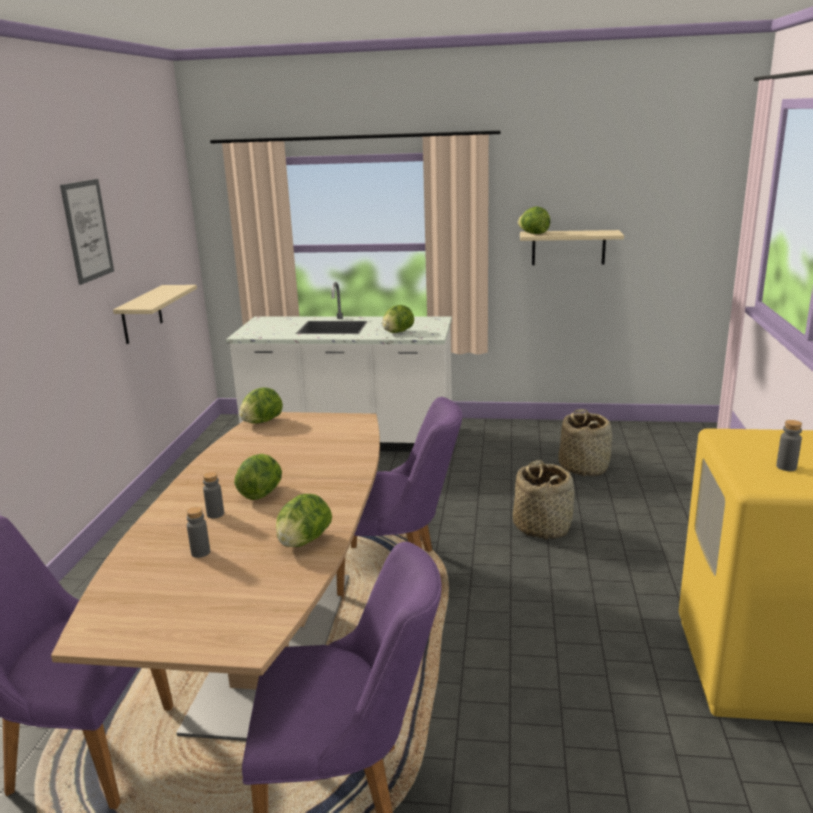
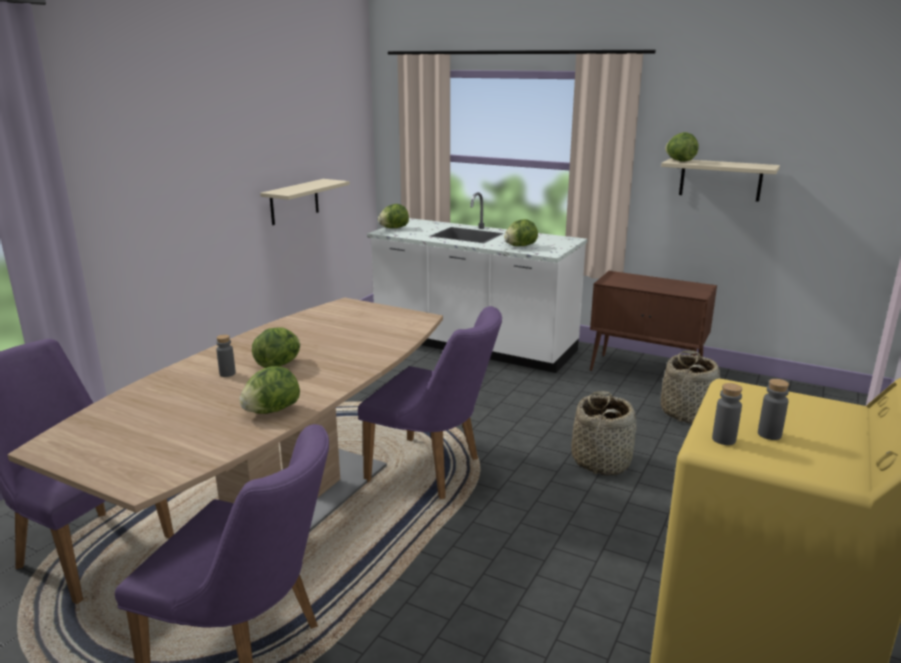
camera: 20 degrees right, 0 degrees up
picture [60,179,114,285] -> none
grey bottle [187,507,210,558] -> grey bottle moved to [712,383,742,445]
lettuce [239,388,283,424] -> lettuce moved to [378,204,409,228]
none -> brown cabinet [590,271,717,371]

